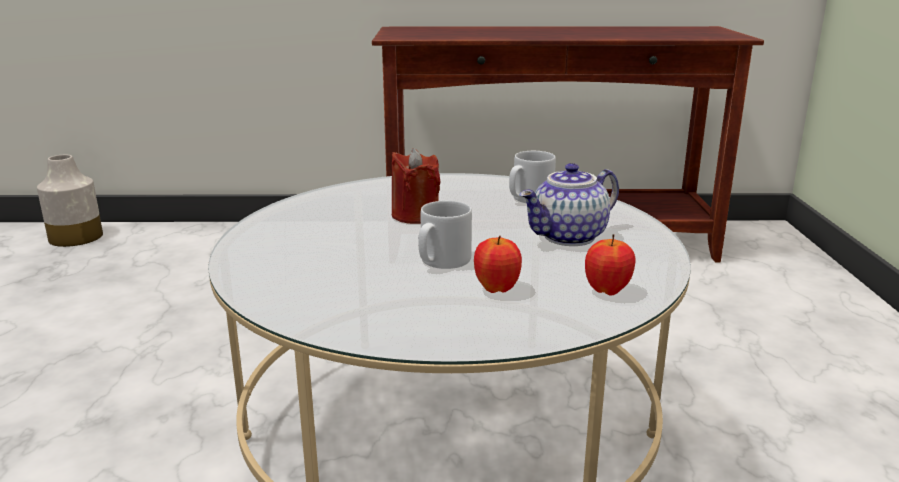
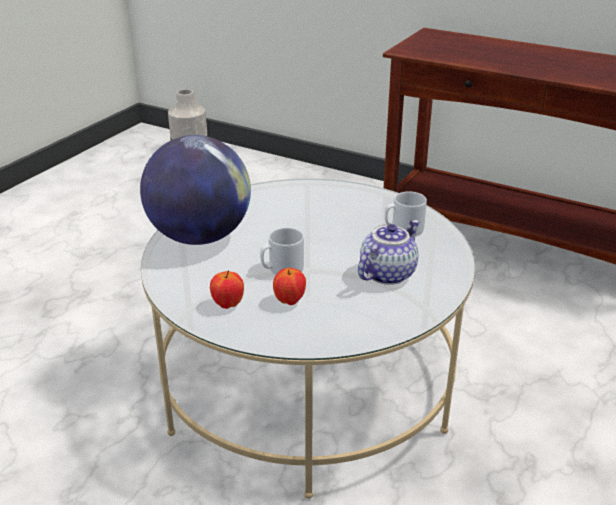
camera: 30 degrees right, 10 degrees up
red candle [392,148,440,224] -> none
teapot [519,163,619,246] -> teapot turned 135 degrees clockwise [358,220,420,285]
apple [585,234,635,296] -> apple moved to [210,270,244,309]
none -> globe [140,135,251,245]

